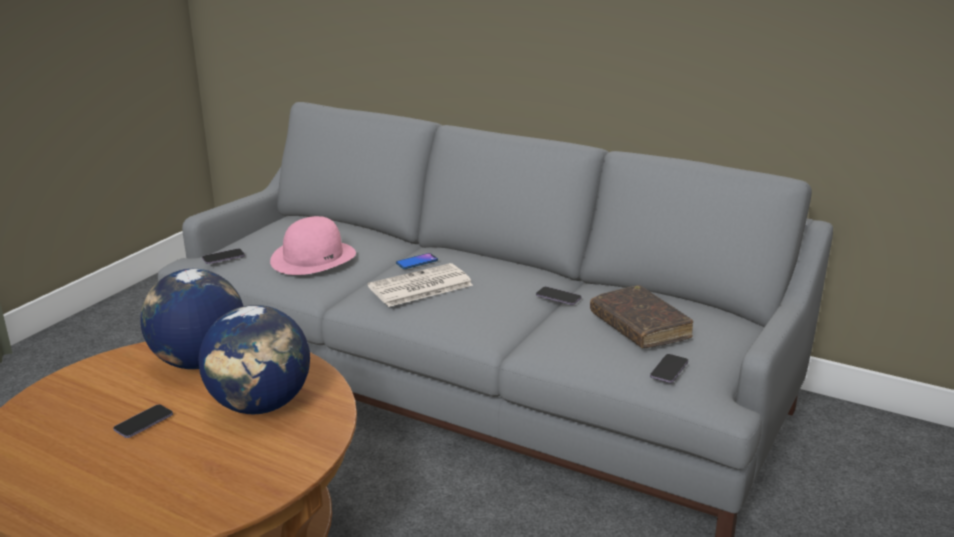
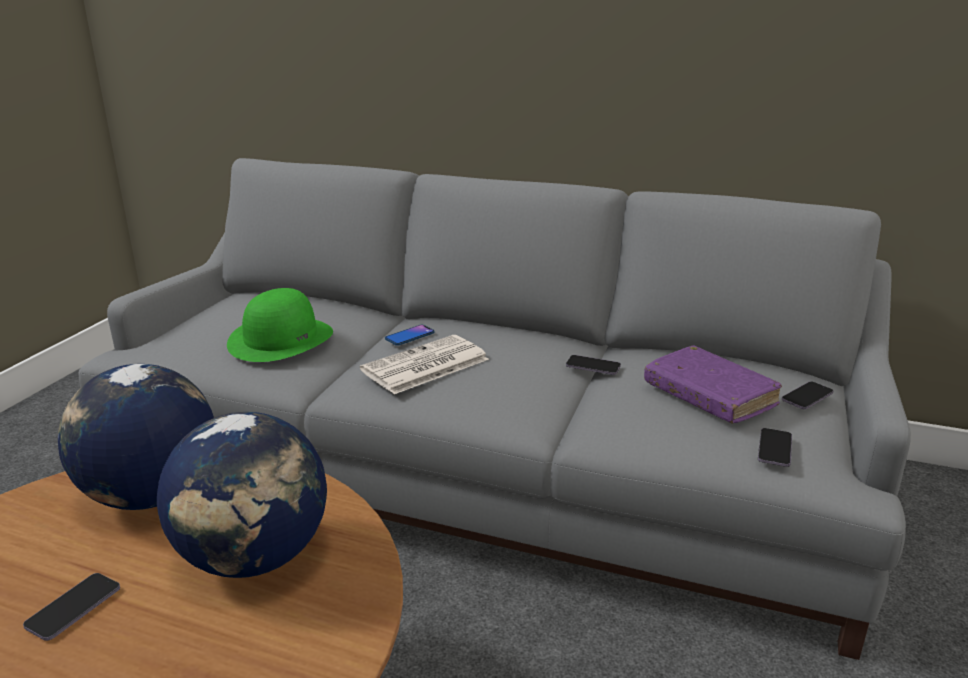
camera: 10 degrees left, 0 degrees up
phone [202,248,245,264] -> phone moved to [782,381,834,409]
pink hat [270,216,356,275] -> green hat [227,288,333,362]
brown book [590,285,693,348] -> purple book [644,346,782,423]

